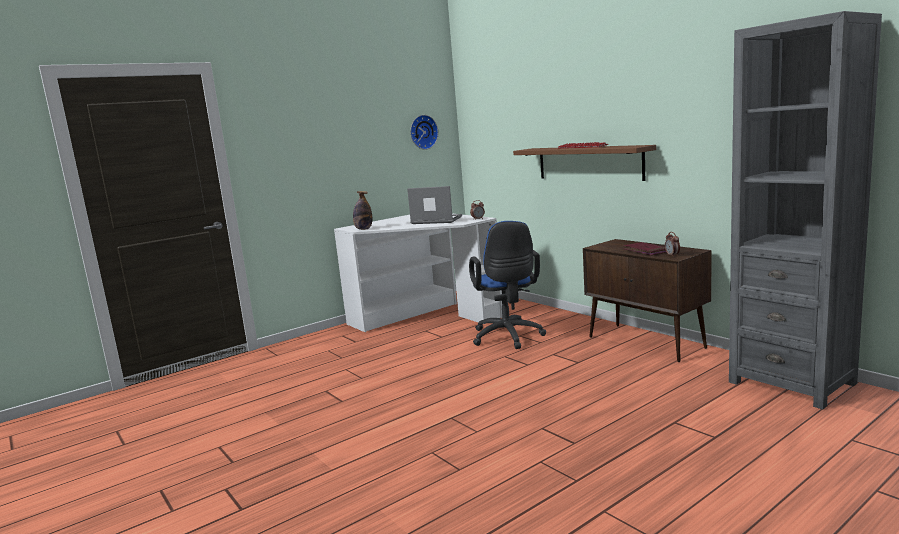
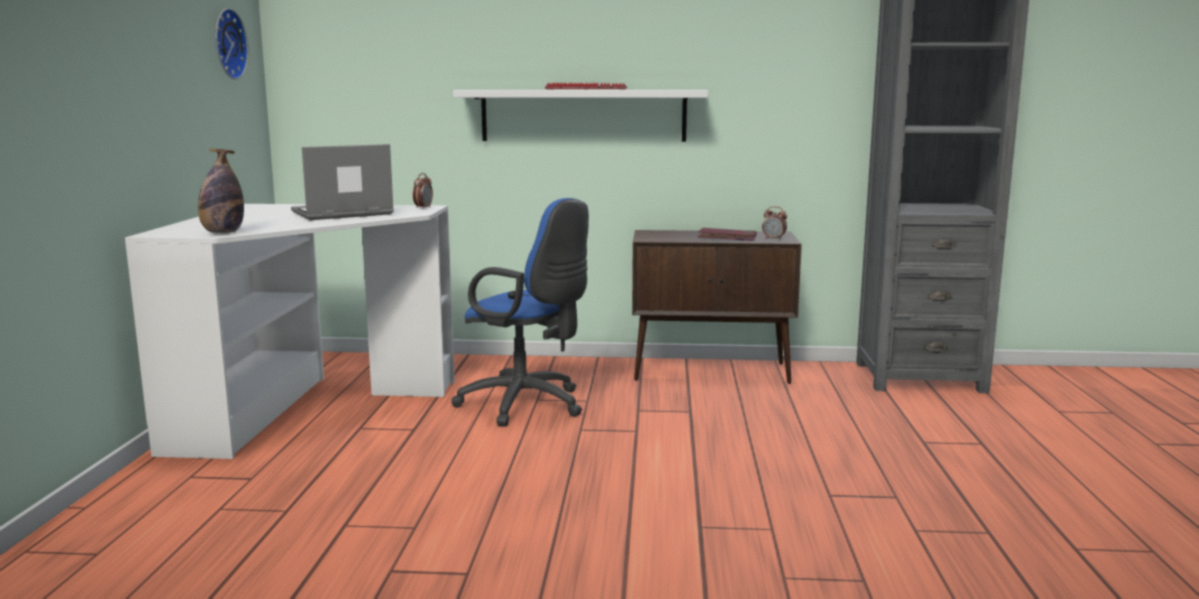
camera: 50 degrees left, 0 degrees up
brown shelf [513,145,656,181] -> white shelf [453,90,709,142]

